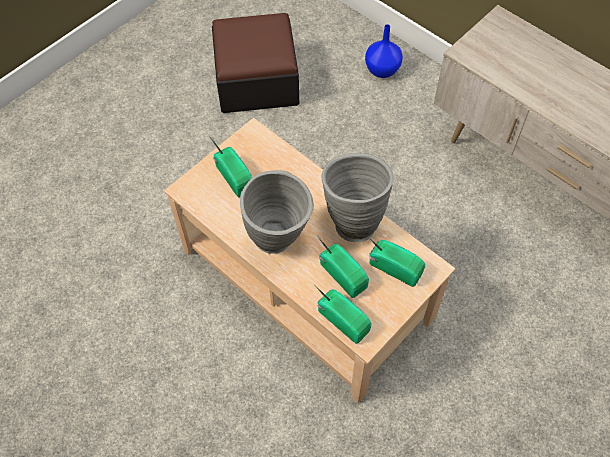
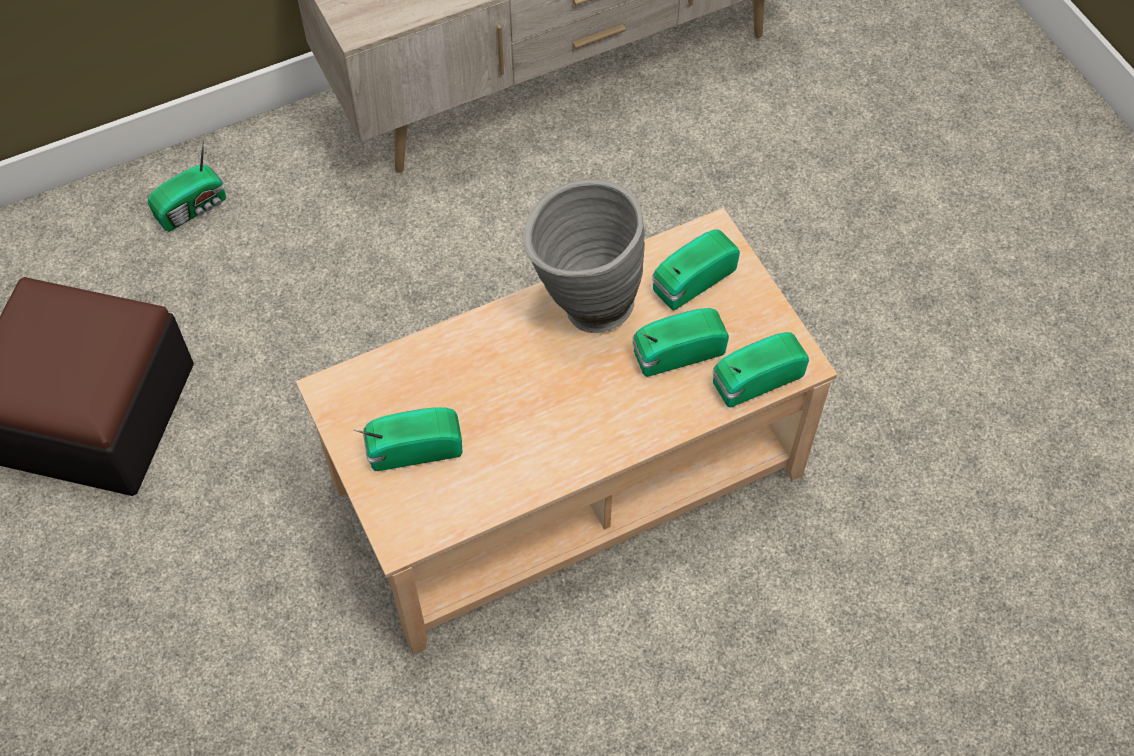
camera: 70 degrees left, 0 degrees up
grey vase [240,170,314,254] -> none
blue vase [365,24,403,78] -> radio [148,134,226,232]

